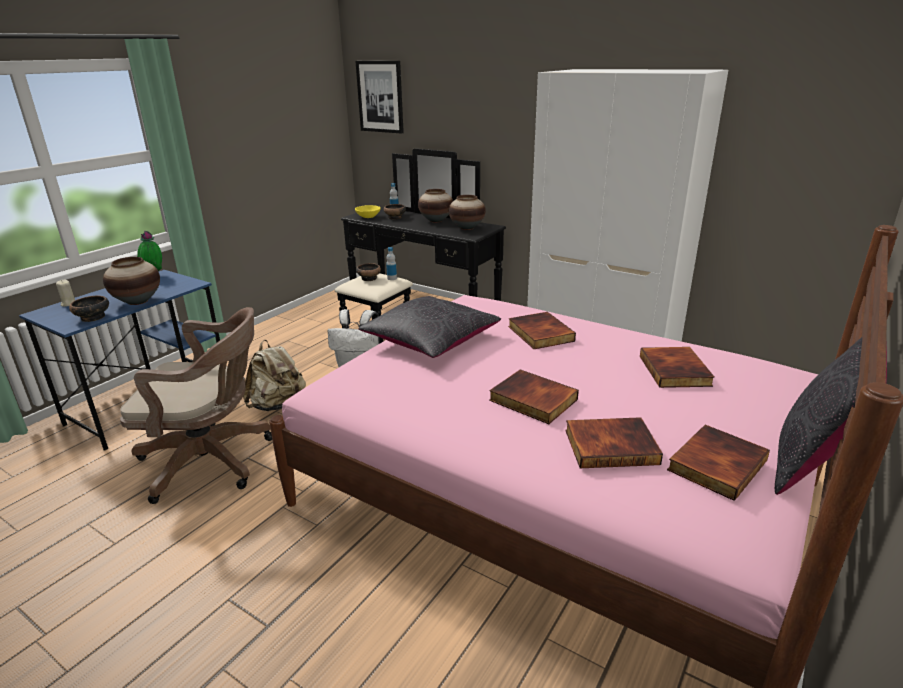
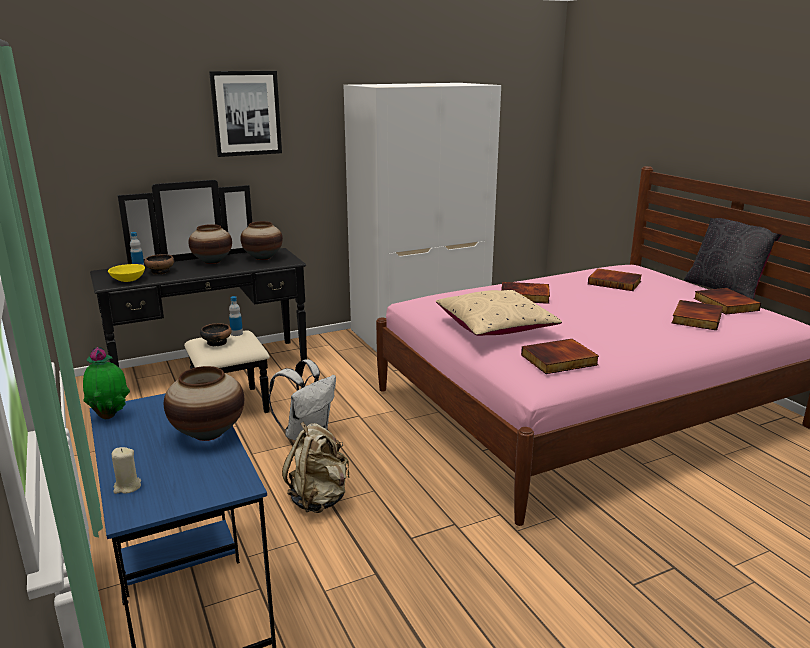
camera: 60 degrees left, 5 degrees down
bowl [69,296,109,322] -> none
brown office chair [120,307,272,504] -> none
picture [355,61,404,134] -> picture moved to [209,71,282,157]
black pillow [358,296,501,358] -> beige pillow [436,290,562,336]
book [489,369,579,424] -> book moved to [521,339,599,374]

